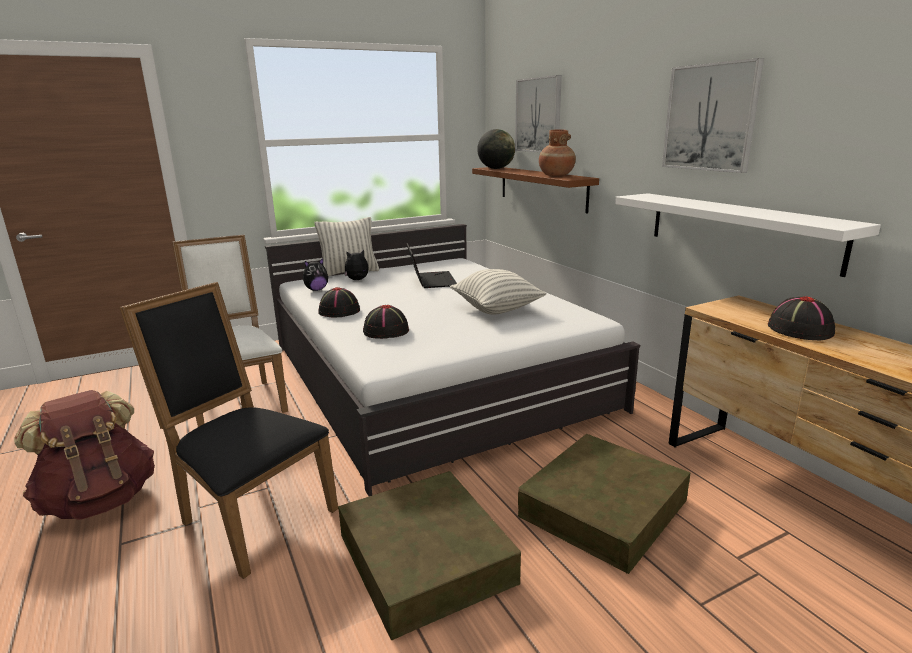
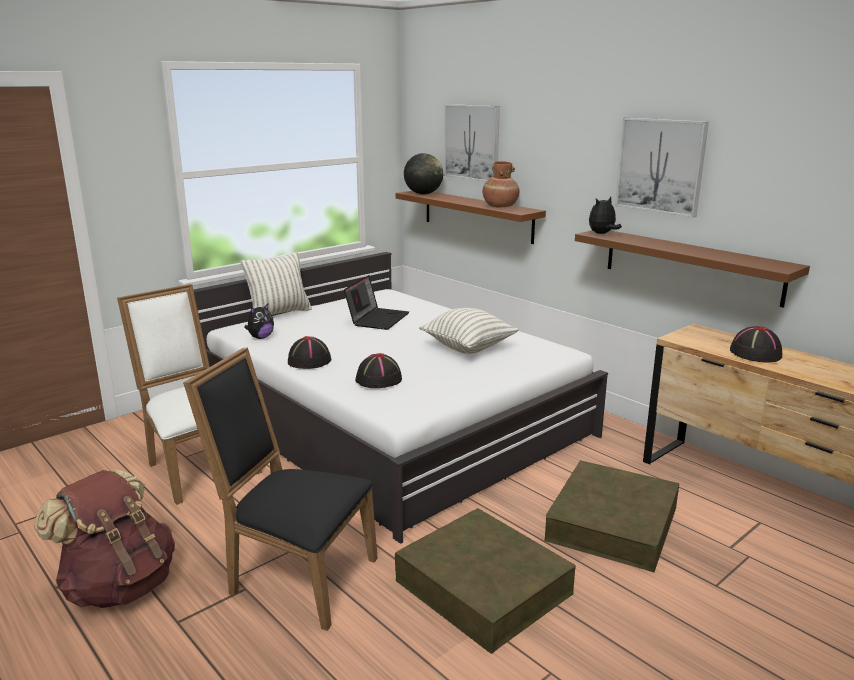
camera: 15 degrees left, 0 degrees up
plush toy [344,250,369,280] -> plush toy moved to [589,197,622,234]
laptop [406,243,457,288] -> laptop turned 45 degrees clockwise [344,275,409,330]
white shelf [615,193,881,277] -> brown shelf [575,230,810,308]

